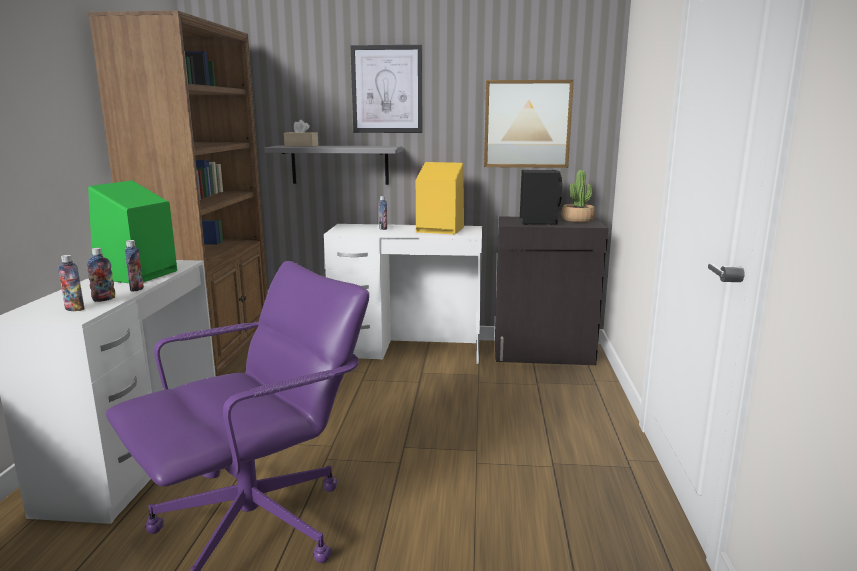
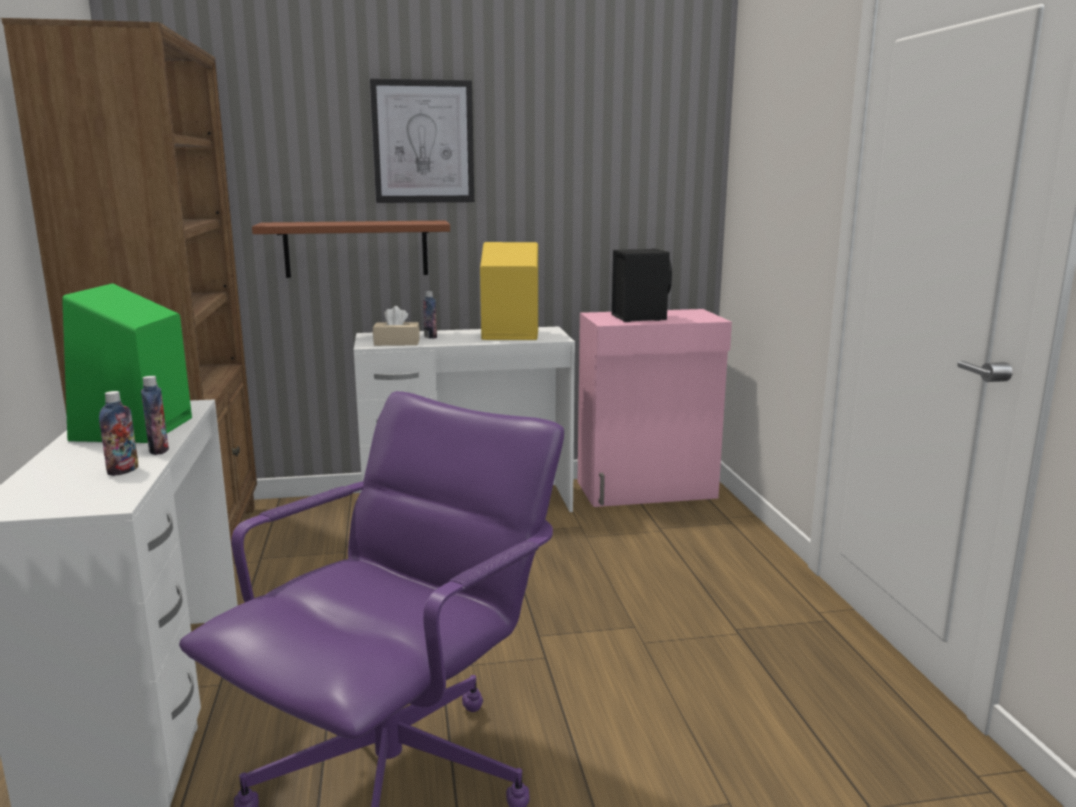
camera: 15 degrees left, 0 degrees up
bottle [58,255,85,311] -> none
grey shelf [264,145,402,185] -> brown shelf [252,221,450,278]
beige tissue box [284,120,318,147] -> beige tissue box moved to [373,306,420,346]
picture [484,80,574,168] -> none
black cabinet [495,216,608,365] -> pink cabinet [578,309,732,507]
potted plant [561,170,595,222] -> none

